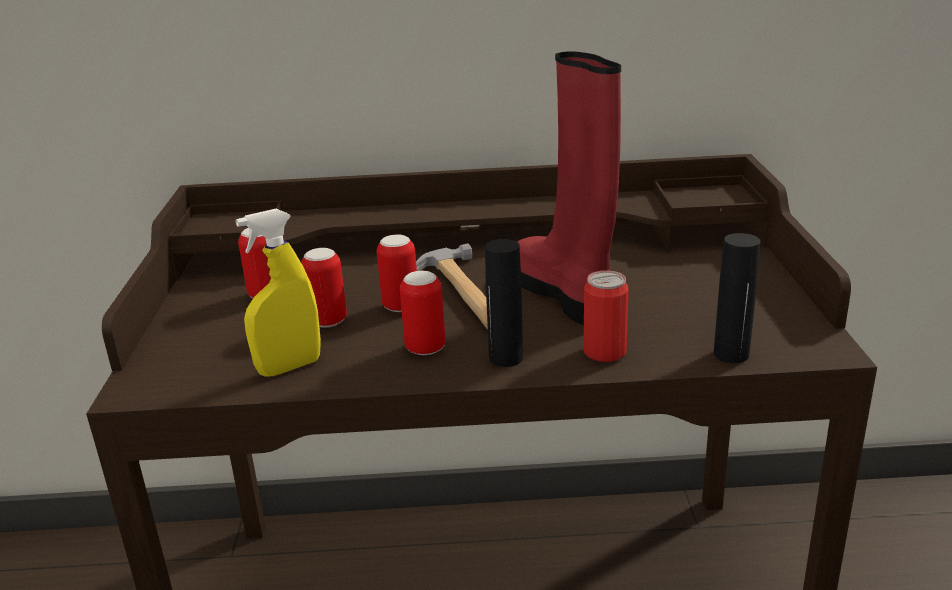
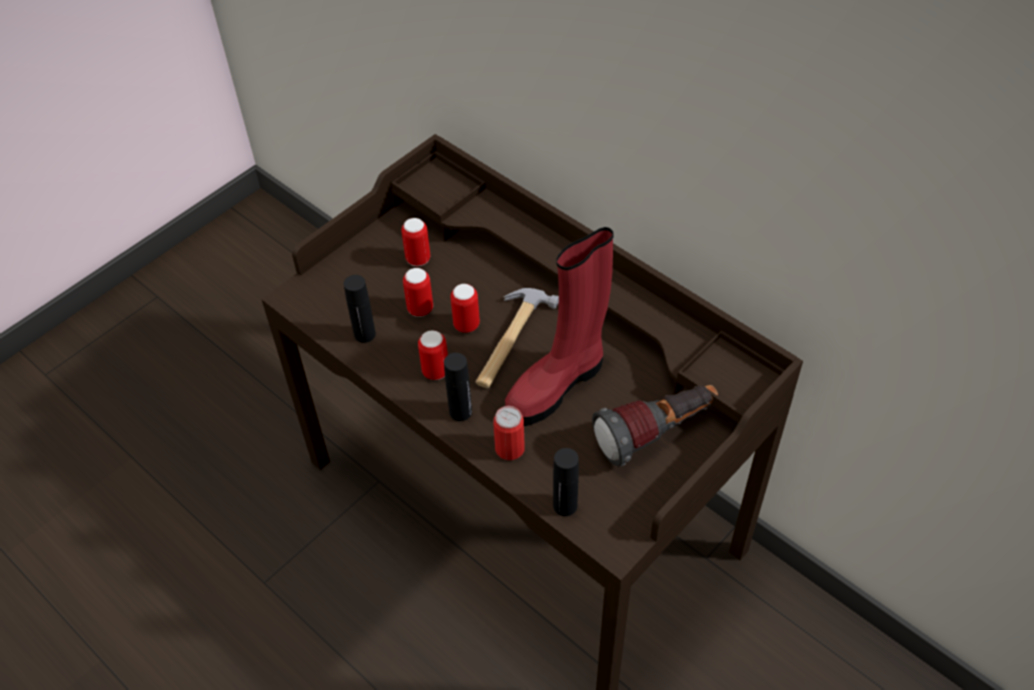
camera: 45 degrees right, 25 degrees up
yellow spray bottle [236,209,321,377] -> black bottle [344,275,376,343]
red boot [517,51,621,325] -> red boot turned 150 degrees counterclockwise [505,227,613,426]
none -> flashlight [592,385,718,467]

